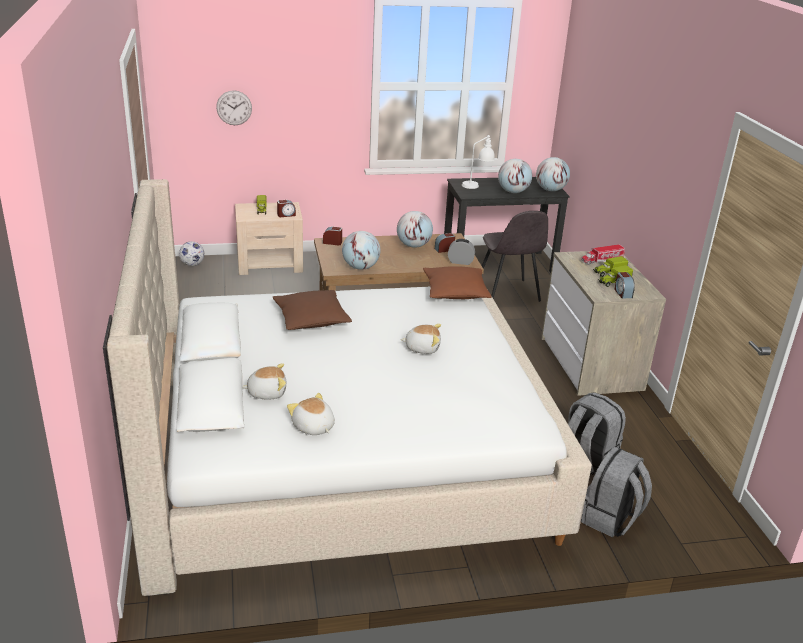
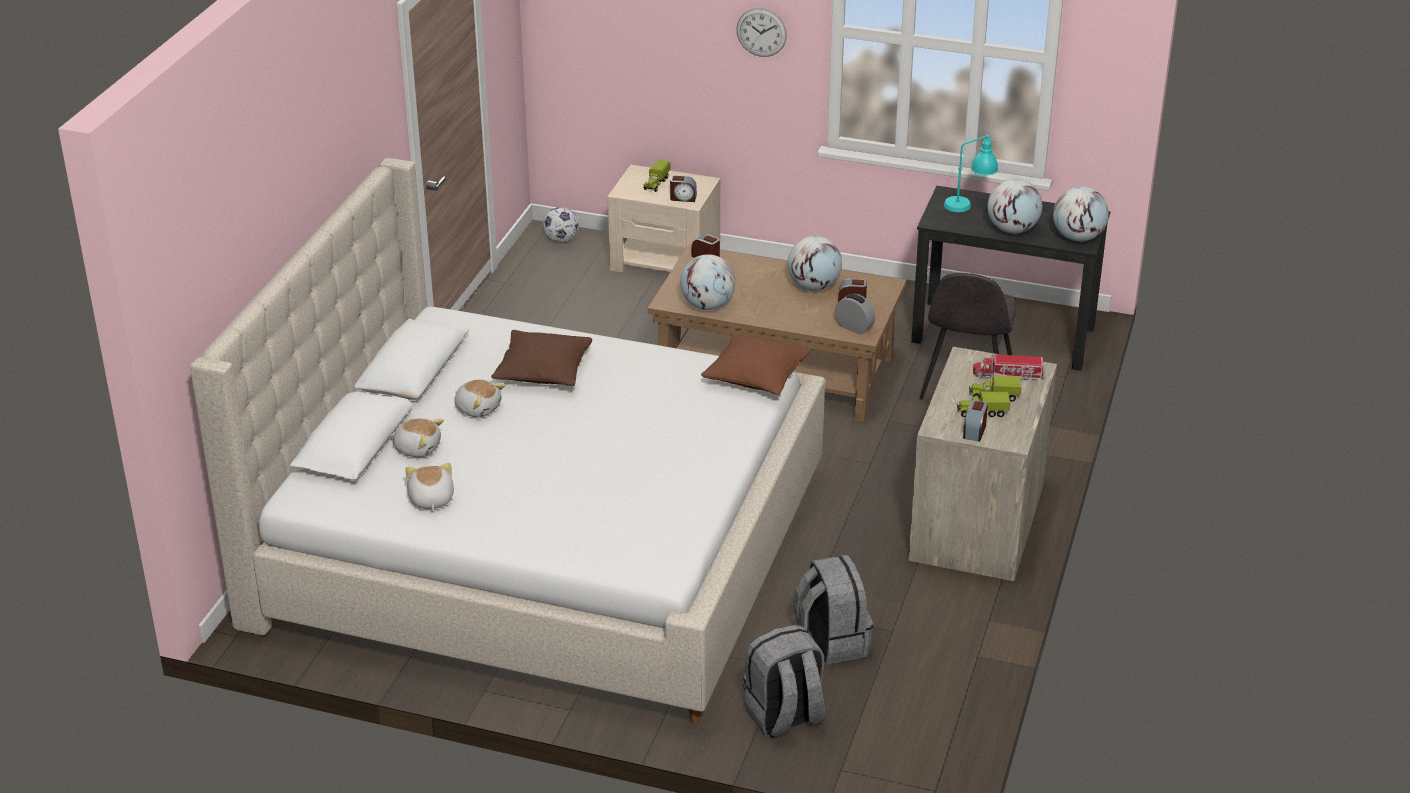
camera: 30 degrees right, 5 degrees up
wall clock [216,90,252,125] -> wall clock moved to [736,8,787,57]
plush toy [400,324,441,354] -> plush toy moved to [454,380,506,418]
white table lamp [462,135,495,189] -> turquoise table lamp [944,133,998,212]

